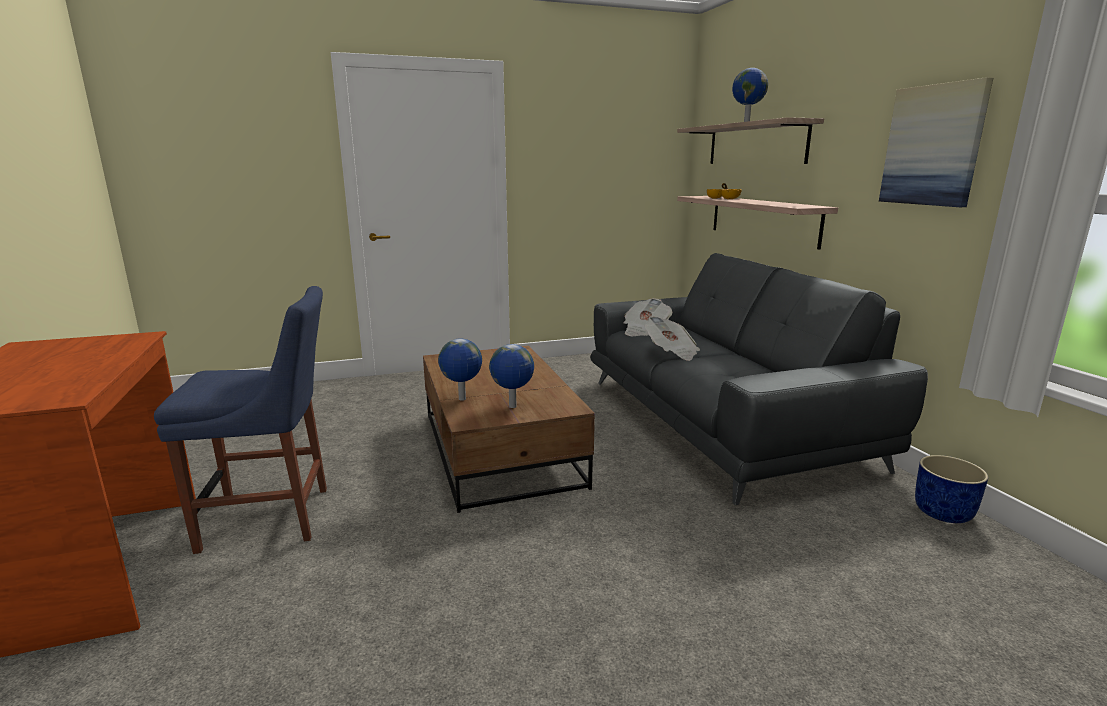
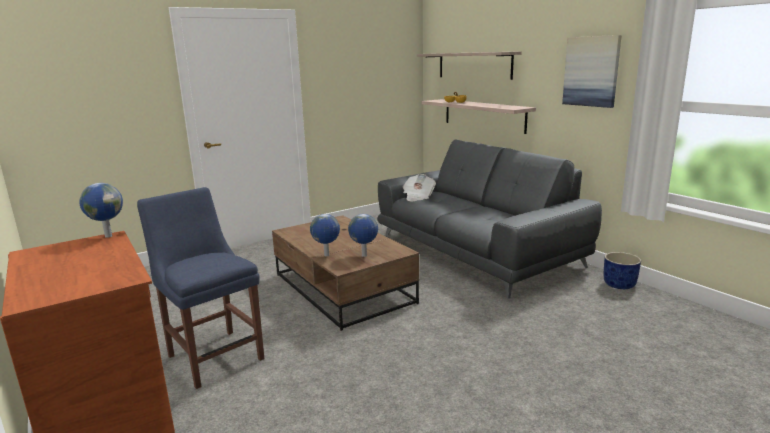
camera: 15 degrees left, 0 degrees up
blue chair [154,286,327,554] -> blue chair turned 105 degrees counterclockwise [137,187,264,389]
newspaper [645,316,700,361] -> none
globe [732,68,768,122] -> globe moved to [79,183,123,238]

